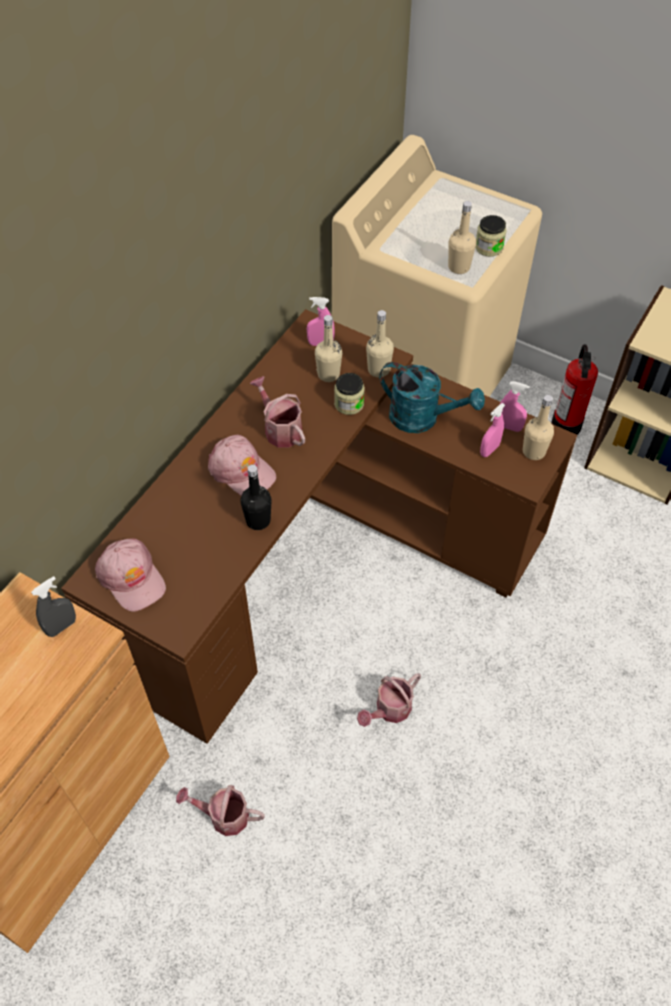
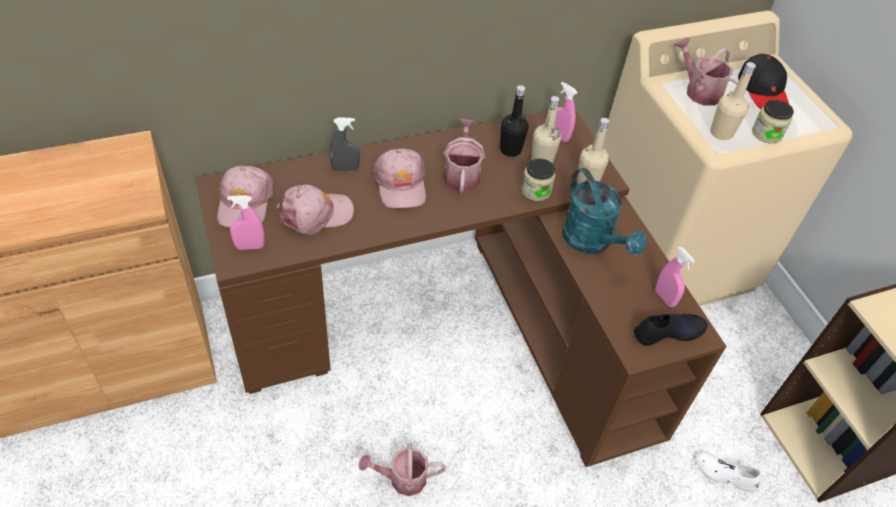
camera: 35 degrees right, 5 degrees down
grey spray bottle [31,576,76,637] -> grey spray bottle moved to [330,118,360,171]
watering can [176,785,265,836] -> watering can moved to [674,38,738,106]
black bottle [241,464,272,530] -> black bottle moved to [500,85,529,157]
pink spray bottle [480,403,505,457] -> pink spray bottle moved to [227,195,265,250]
beige bottle [523,395,554,460] -> black shoe [634,314,708,346]
fire extinguisher [551,344,598,435] -> none
none -> pink cap [276,184,354,235]
none -> white shoe [697,453,762,492]
none -> black cap [738,54,789,109]

